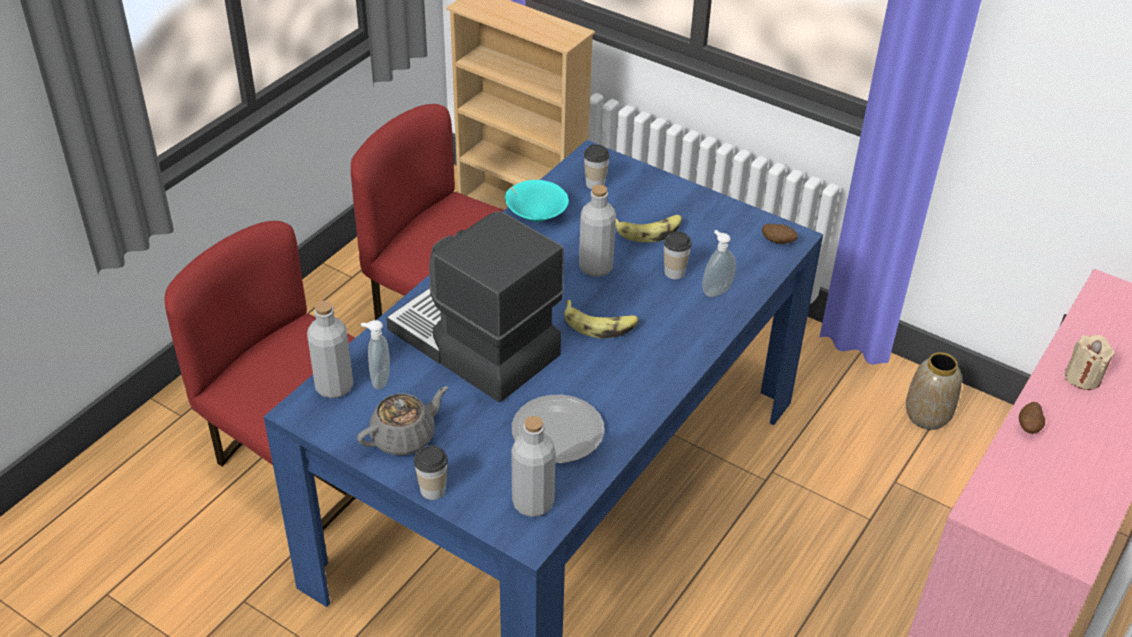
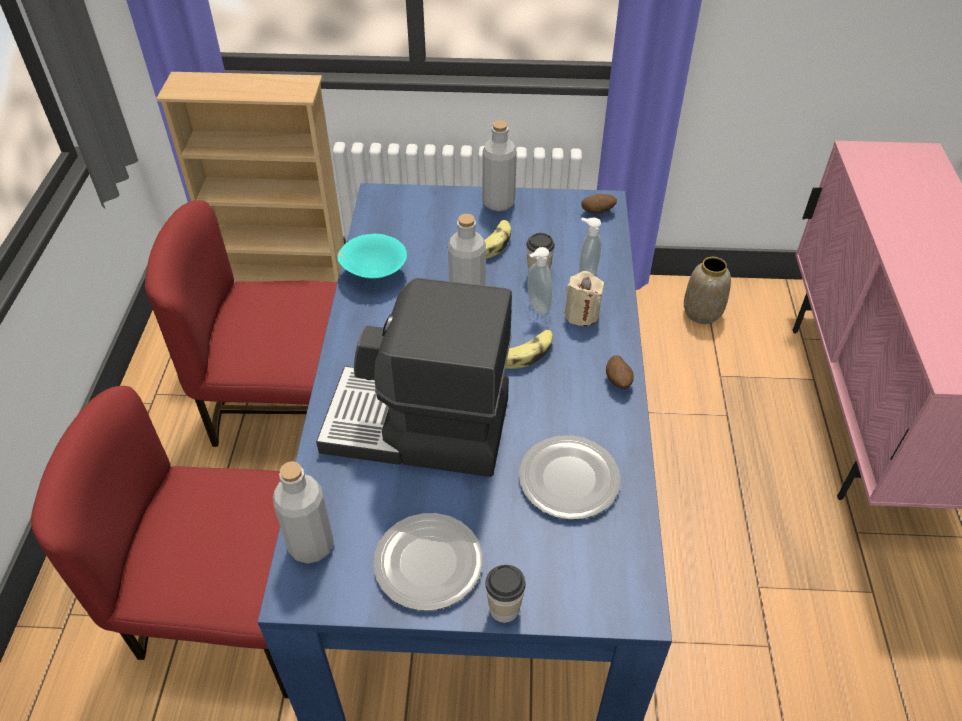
camera: 30 degrees left, 5 degrees up
grey teapot [357,386,448,455] -> plate [373,513,483,611]
soap dispenser [361,320,390,389] -> soap dispenser moved to [527,247,552,314]
grey bottle [511,416,556,517] -> grey bottle moved to [482,120,517,212]
cup [584,144,610,189] -> none
potato [1019,402,1045,434] -> potato moved to [606,355,634,389]
beige candle [1065,335,1115,390] -> beige candle moved to [565,271,604,326]

